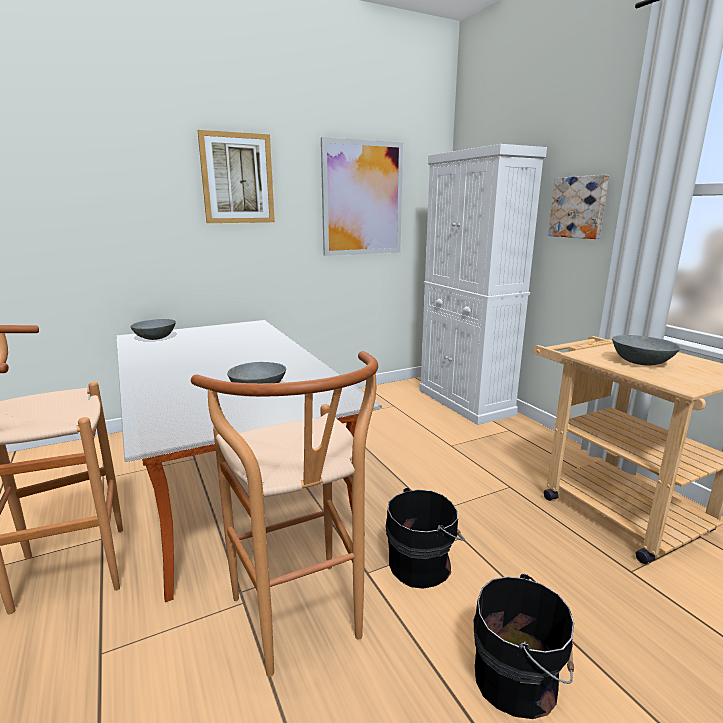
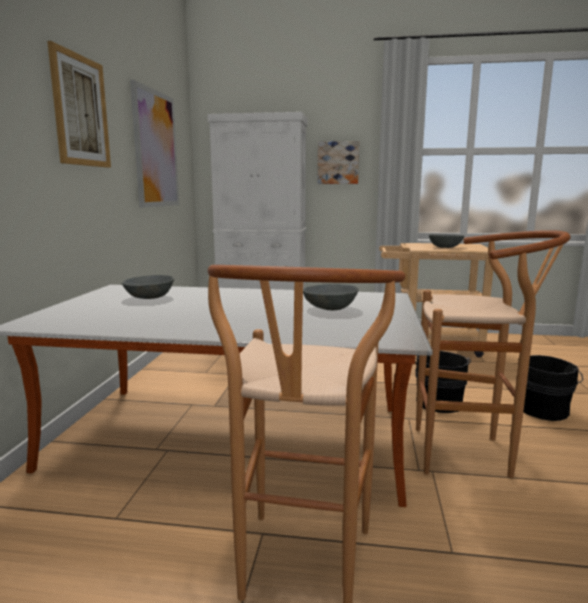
camera: 55 degrees left, 5 degrees down
grey bowl [131,319,176,340] -> grey bowl moved to [122,275,174,299]

